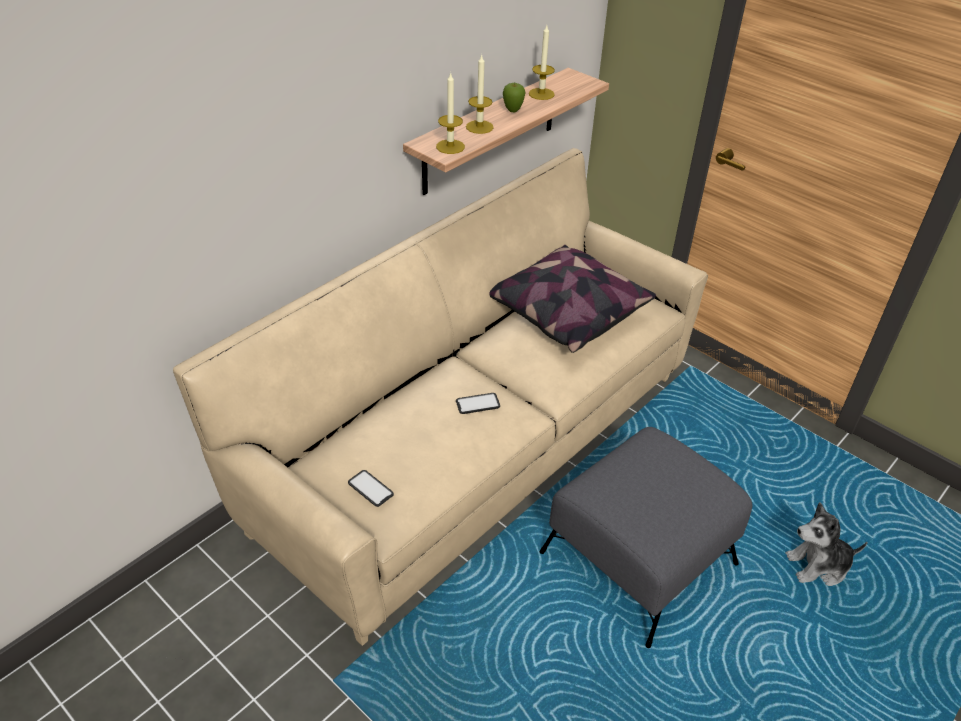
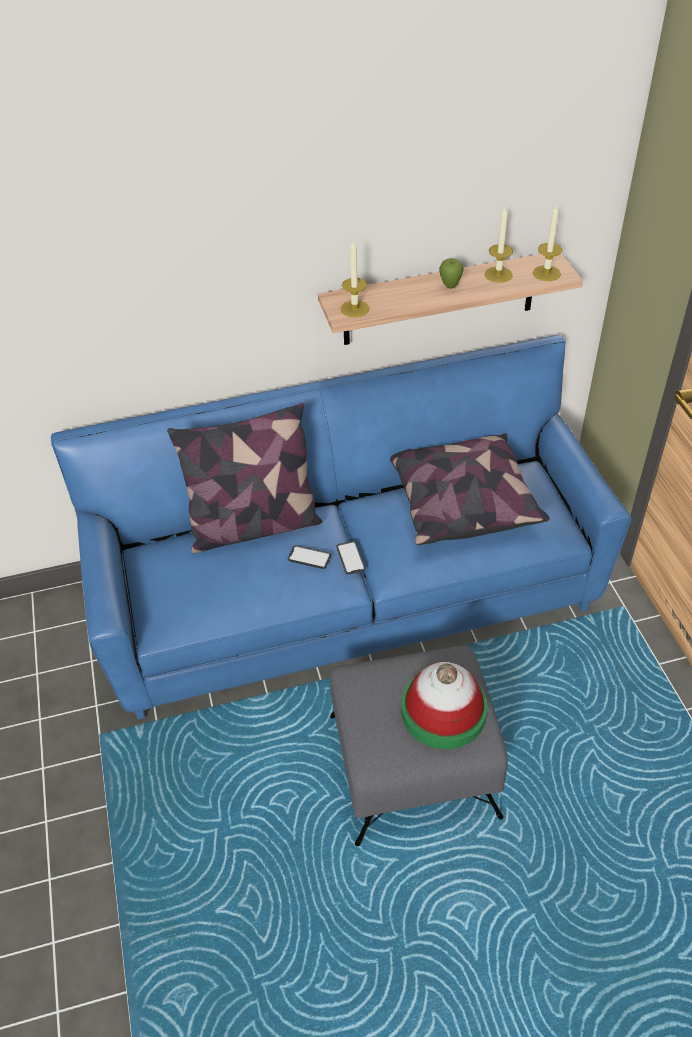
camera: 35 degrees right, 5 degrees up
beige sofa [173,148,708,646] -> blue sofa [51,335,632,720]
phone [348,470,394,507] -> phone moved to [336,541,365,575]
candle [466,54,494,134] -> candle moved to [533,204,562,281]
plush toy [785,502,868,586] -> none
none -> pillow [167,403,322,553]
none -> hat [401,662,488,749]

